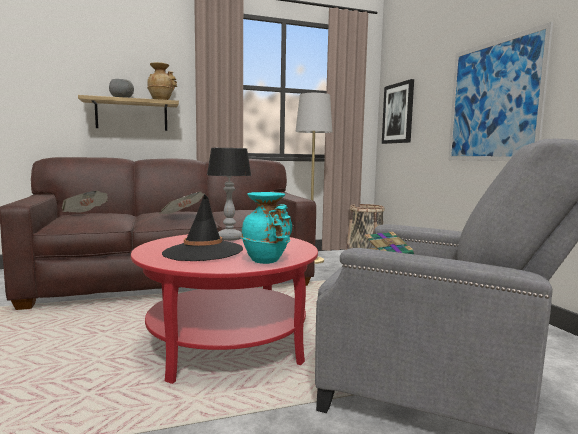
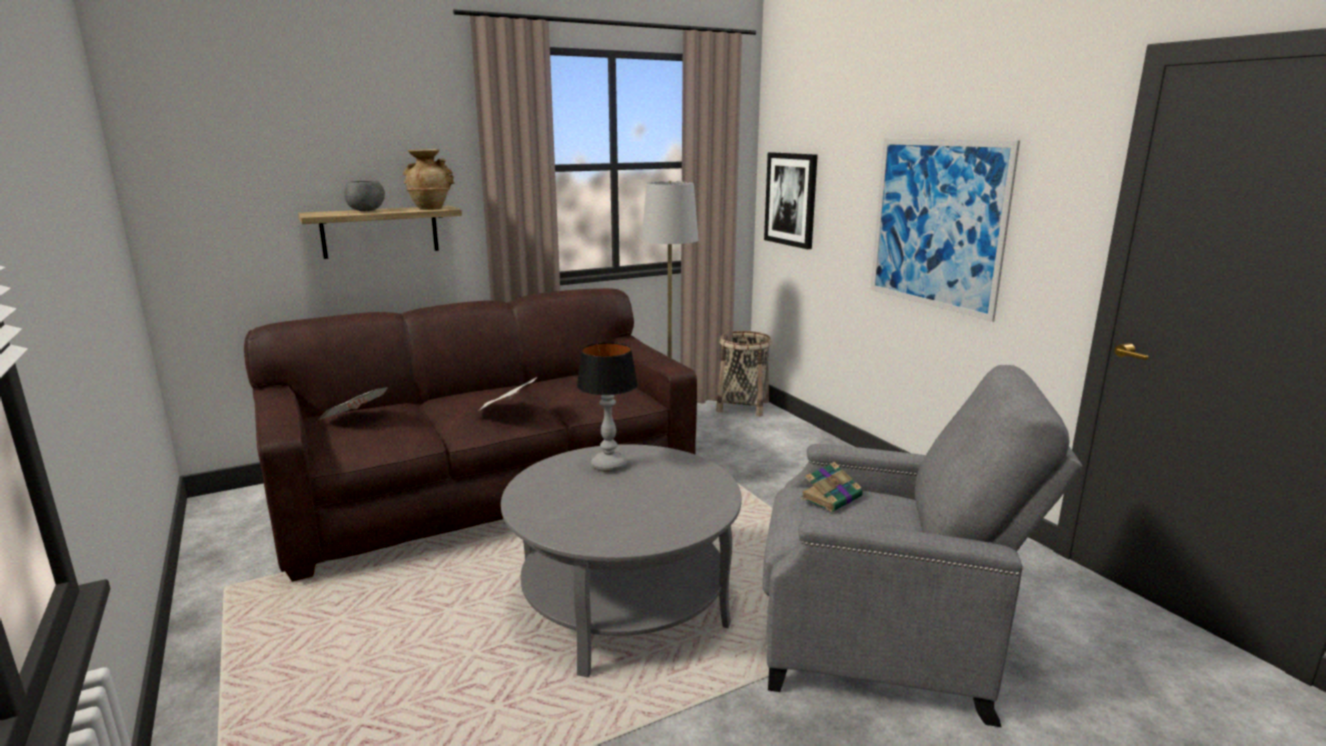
camera: 10 degrees left, 10 degrees up
red coffee table [131,234,318,384] -> grey coffee table [501,444,742,678]
black hat [162,194,243,261] -> none
turquoise vase [240,192,292,264] -> none

